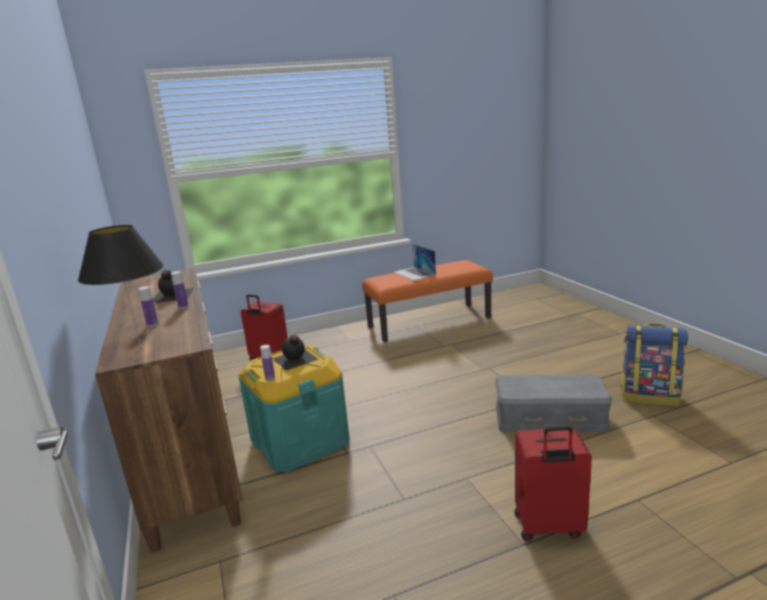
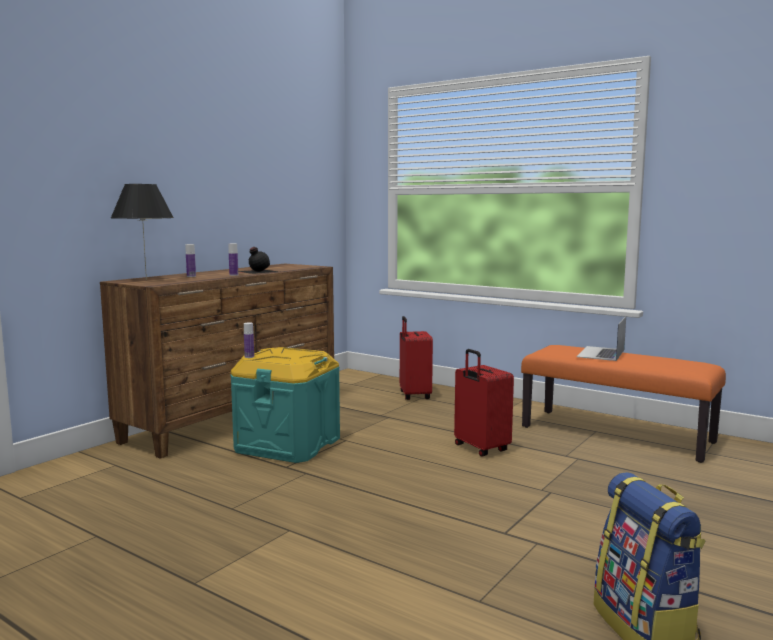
camera: 55 degrees right, 10 degrees down
black bottle [272,335,319,371] -> none
grey storage box [495,374,612,432] -> none
red suitcase [514,425,592,541] -> red suitcase moved to [454,349,514,456]

